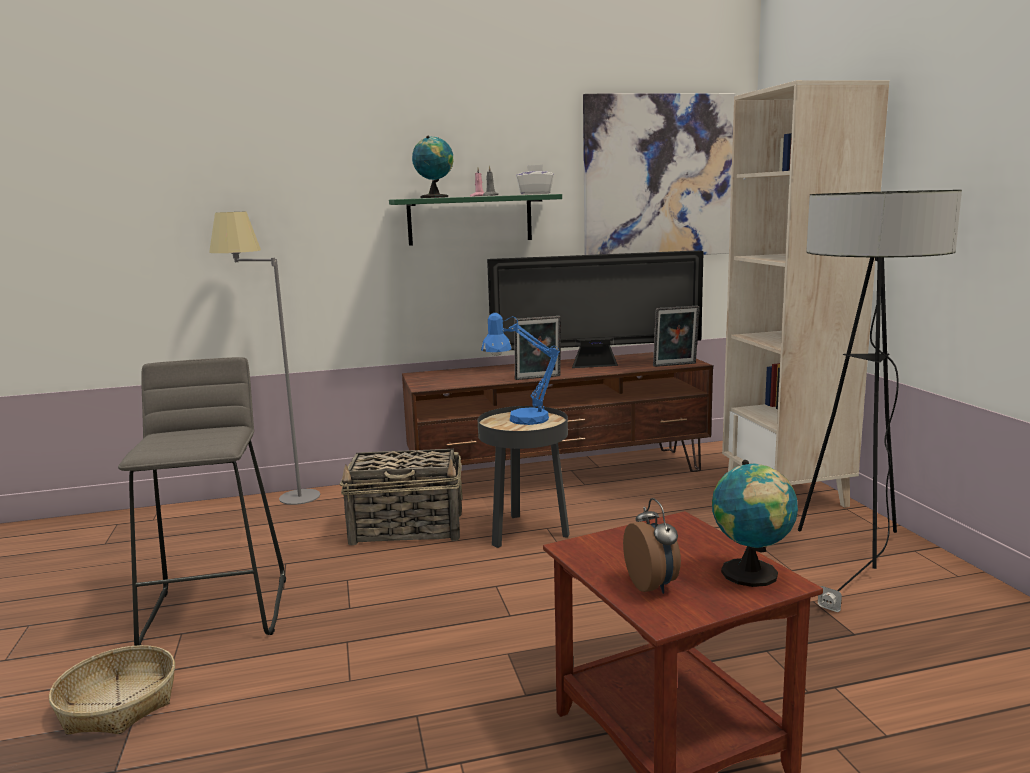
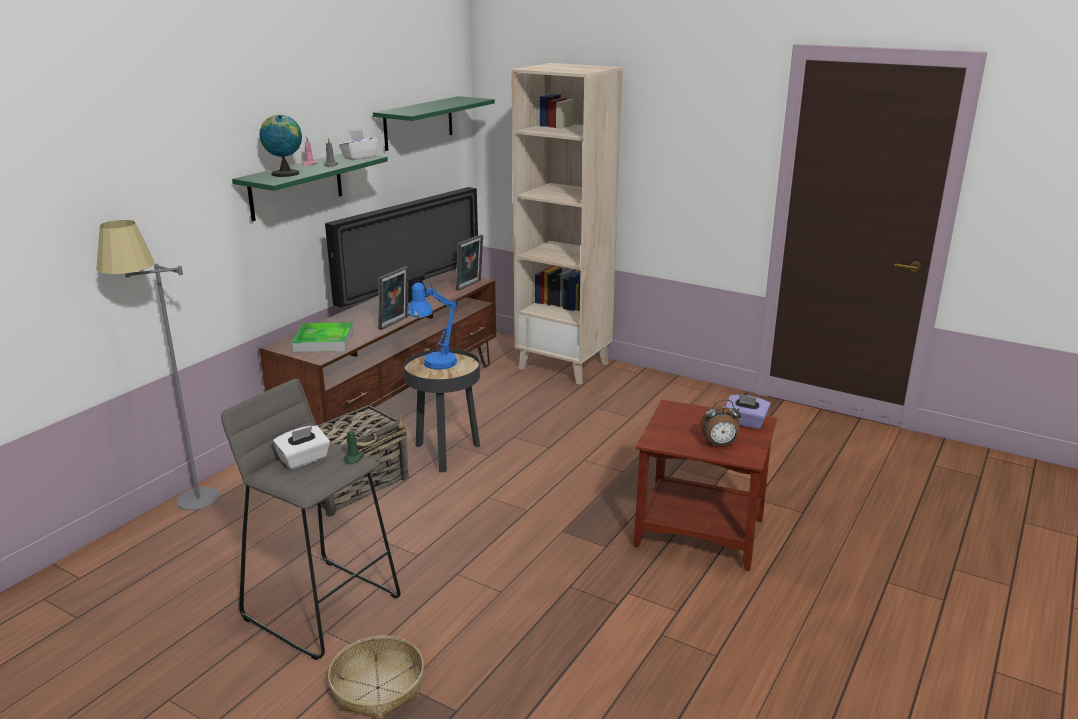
camera: 45 degrees left, 10 degrees up
picture [583,93,735,255] -> green shelf [373,96,495,151]
alarm clock [623,498,681,594] -> alarm clock turned 150 degrees clockwise [700,399,741,446]
globe [712,460,798,587] -> purple tissue box [725,394,771,429]
floor lamp [798,190,962,612] -> none
none -> white tissue box [273,426,330,469]
none -> tray [292,323,354,352]
none -> green candle [344,425,364,465]

